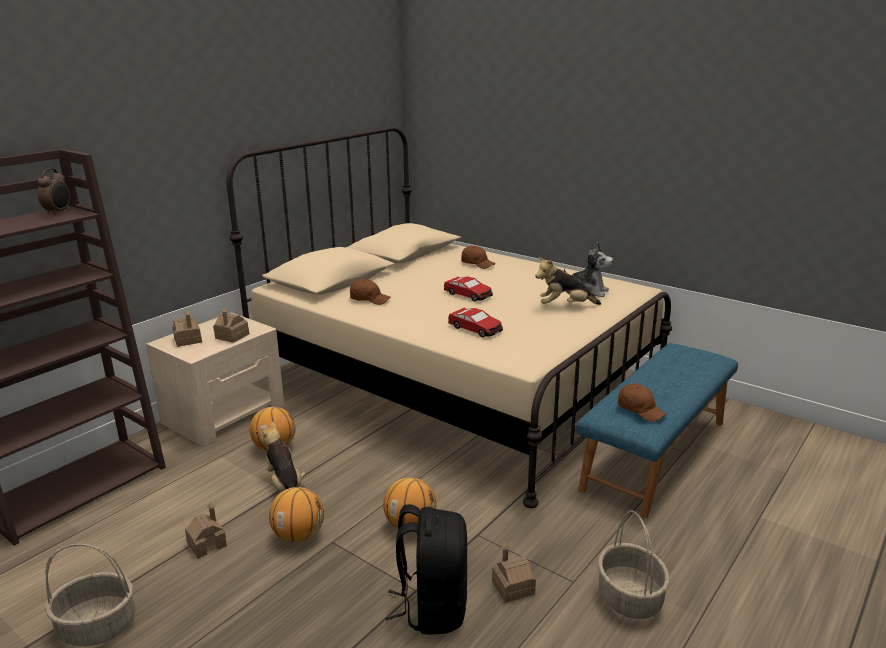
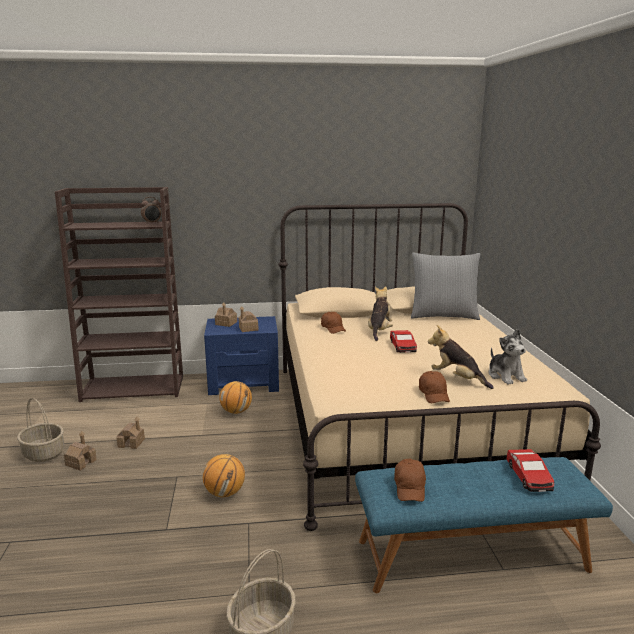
camera: 45 degrees right, 5 degrees down
beige nightstand [146,312,284,447] -> blue nightstand [204,316,279,395]
plush toy [261,422,306,492] -> plush toy moved to [368,286,393,341]
basketball [269,487,324,543] -> none
black backpack [385,504,467,635] -> none
toy car [448,308,503,337] -> toy car moved to [506,449,554,492]
brown cap [461,246,496,269] -> brown cap moved to [419,371,450,403]
toy house [492,542,536,603] -> toy house moved to [64,431,96,471]
none -> grey pillow [411,253,480,320]

